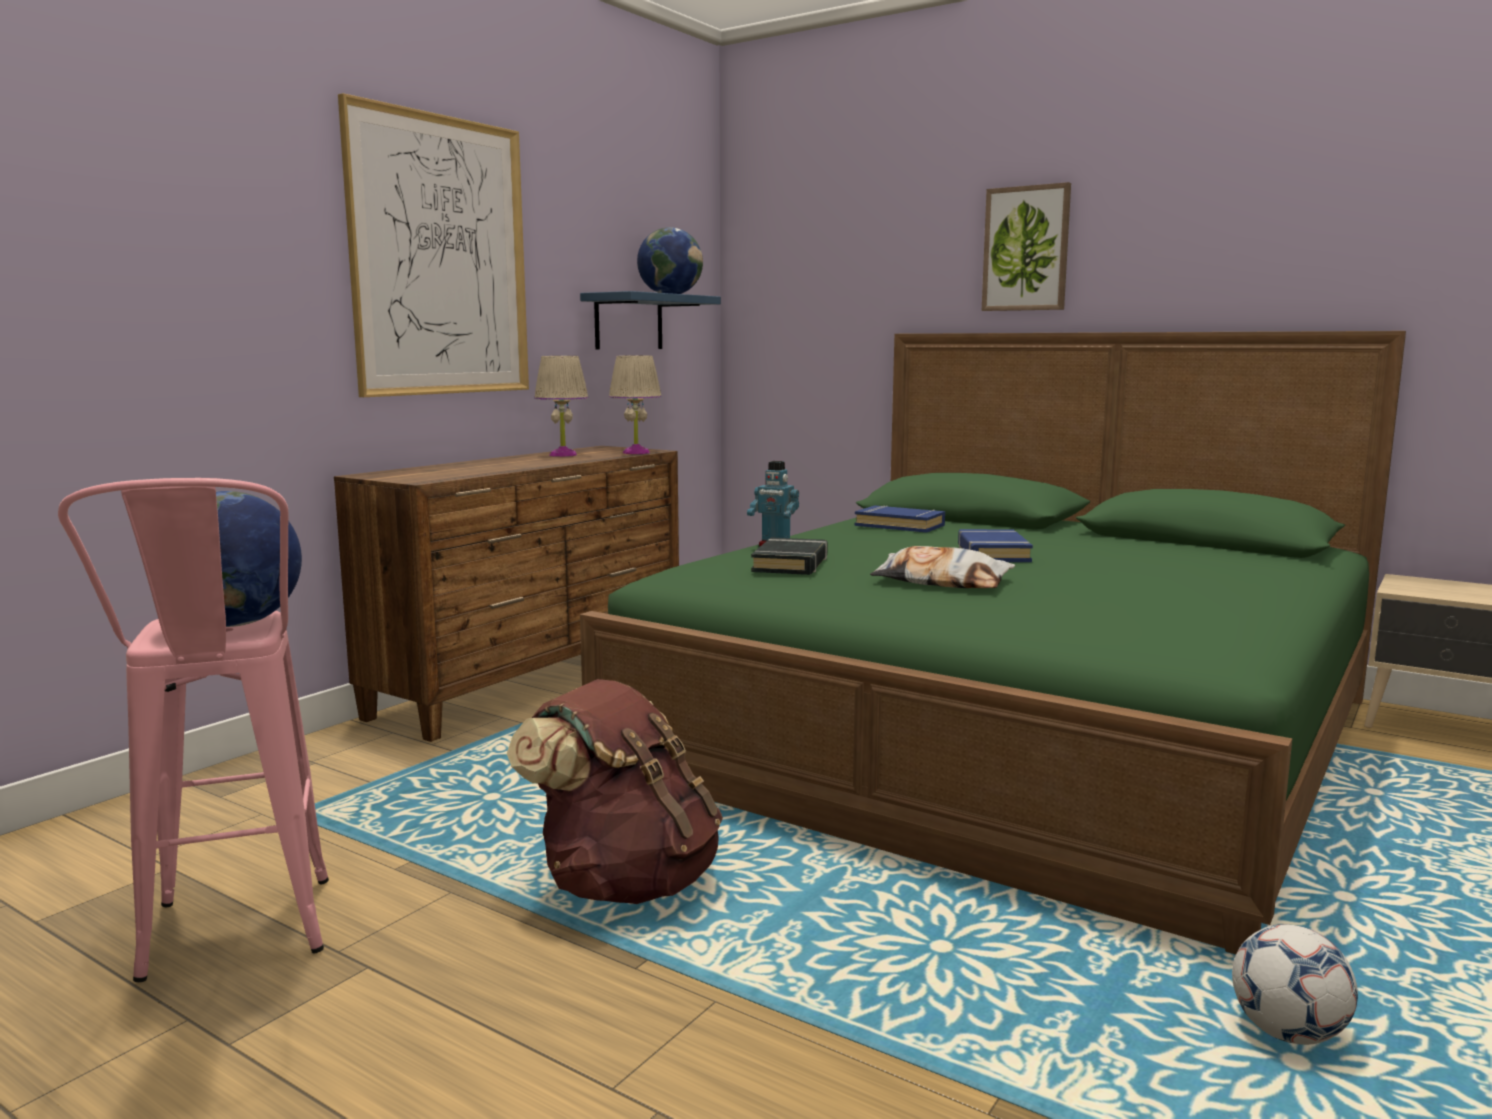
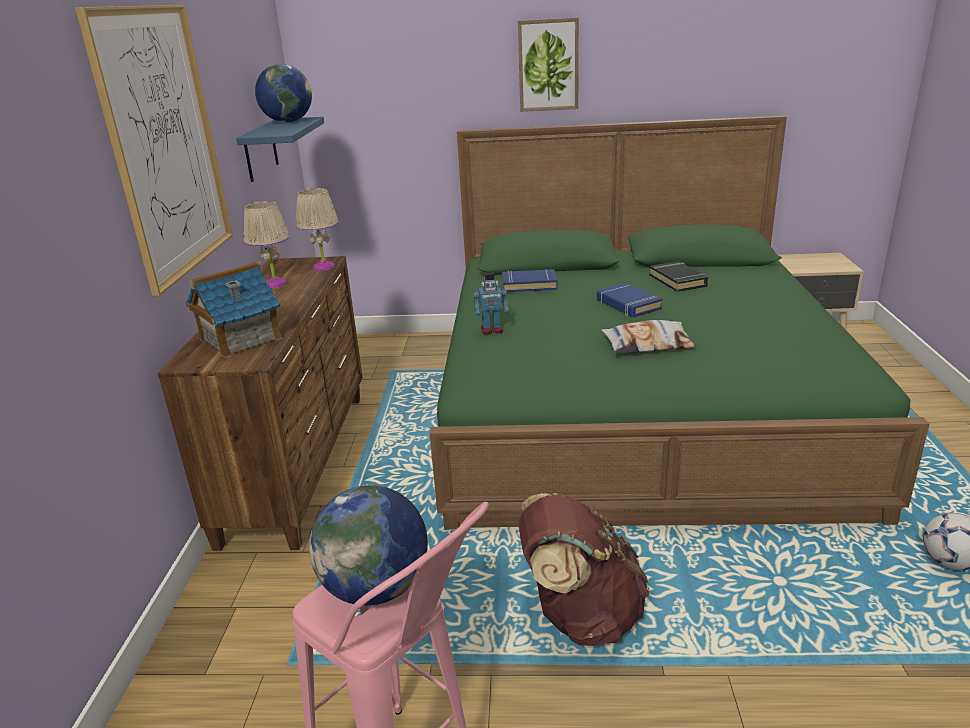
camera: 30 degrees left, 15 degrees up
black book [751,538,828,575] -> black book moved to [649,261,708,292]
none -> toy house [186,261,282,358]

